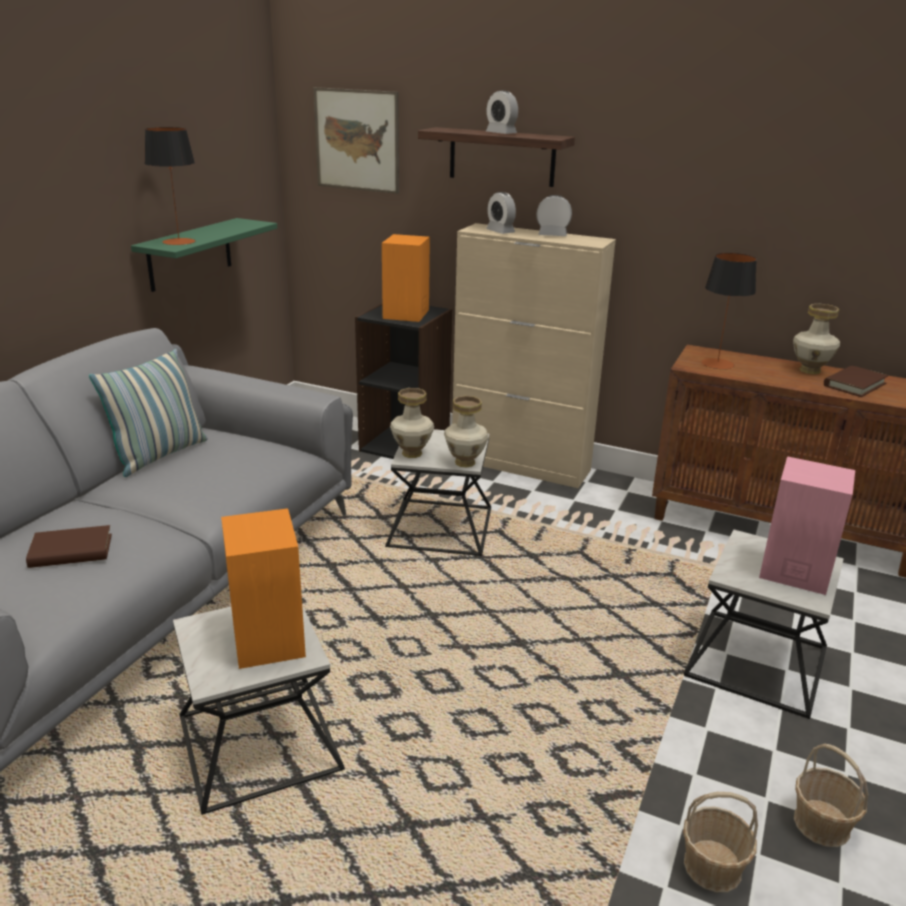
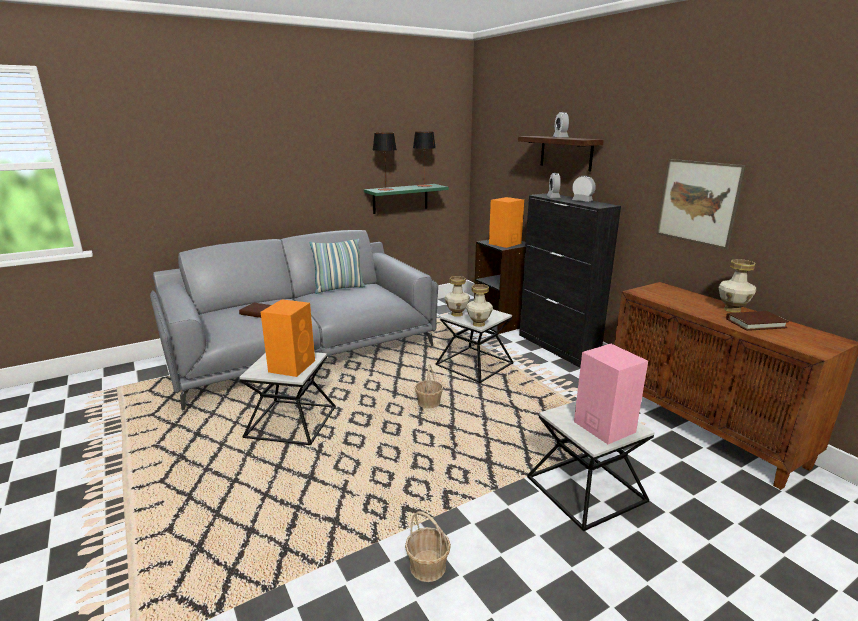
camera: 35 degrees right, 5 degrees down
picture [313,87,399,194] -> picture moved to [656,159,746,249]
beige cabinet [452,223,616,488] -> black cabinet [519,193,621,368]
table lamp [701,253,757,369] -> table lamp moved to [413,132,436,187]
basket [794,744,868,847] -> basket moved to [414,364,443,409]

